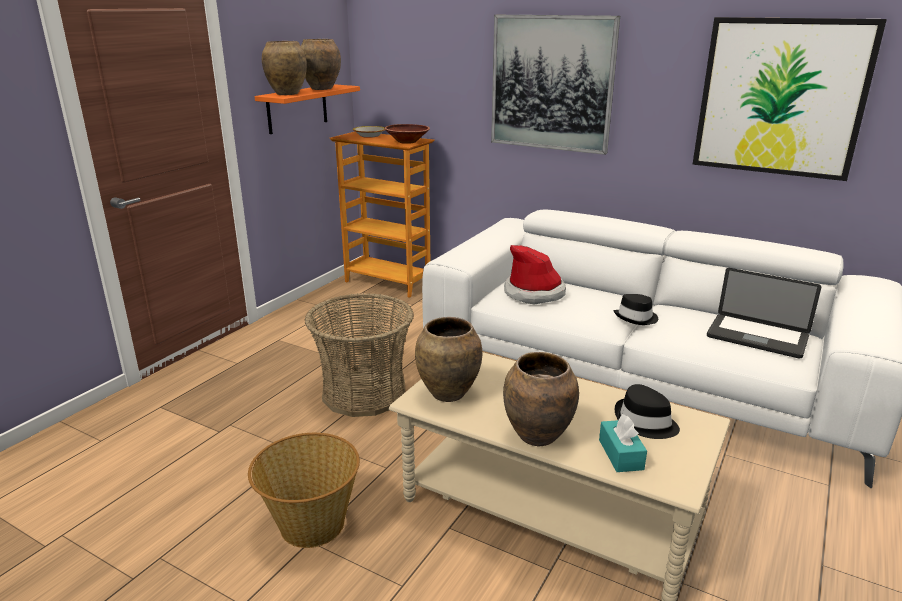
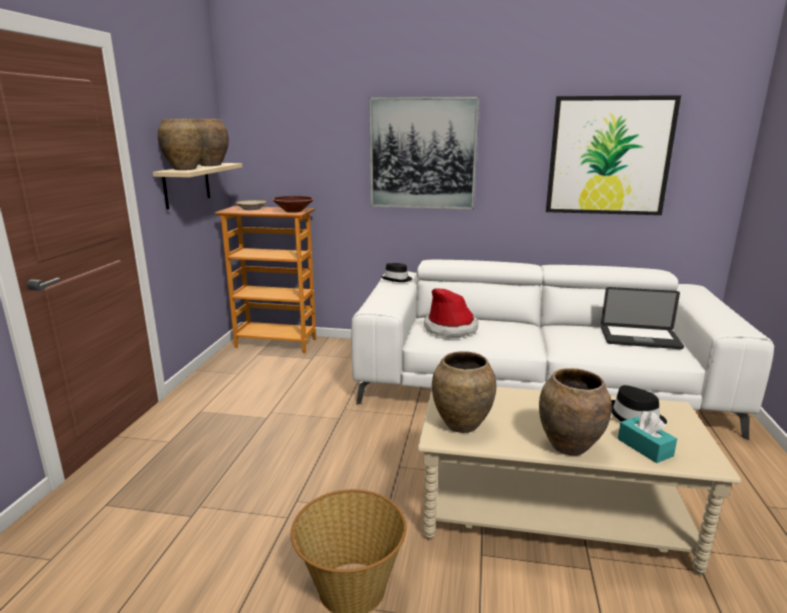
camera: 20 degrees left, 5 degrees down
orange shelf [254,84,360,134] -> beige shelf [153,163,243,210]
basket [304,293,414,417] -> none
black hat [614,294,658,325] -> black hat moved to [381,263,412,282]

